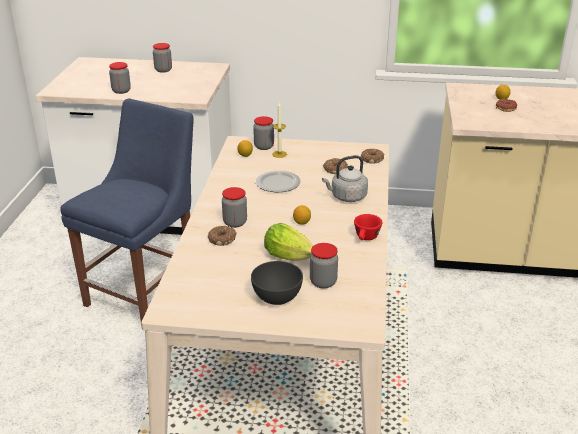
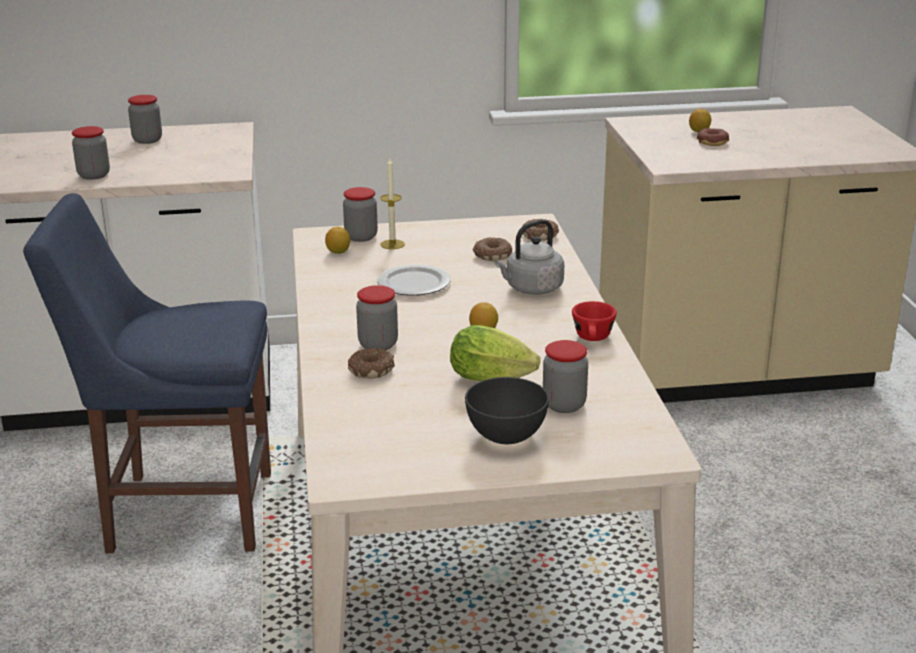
camera: 15 degrees left, 5 degrees down
blue chair [60,99,194,325] -> blue chair turned 105 degrees counterclockwise [23,193,271,553]

